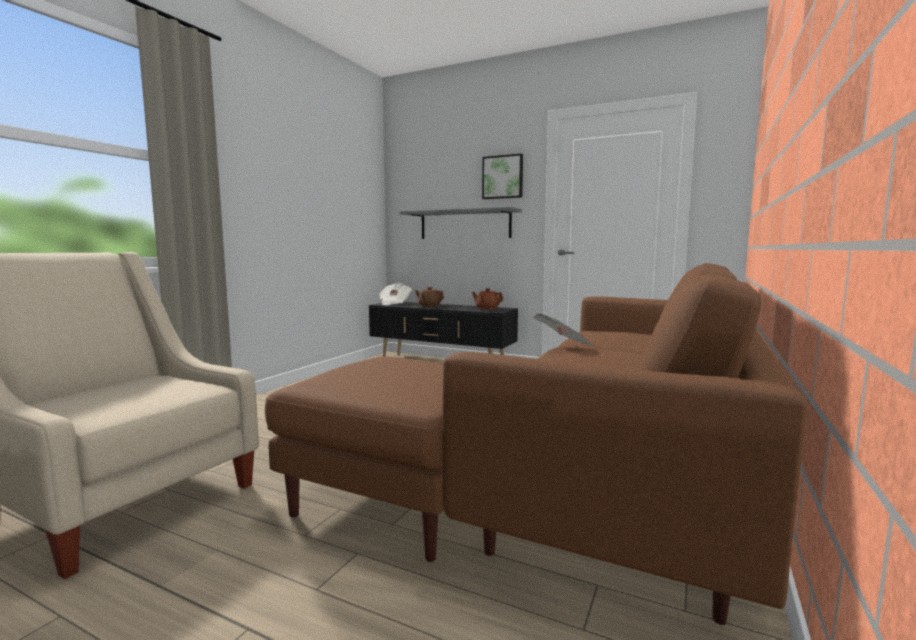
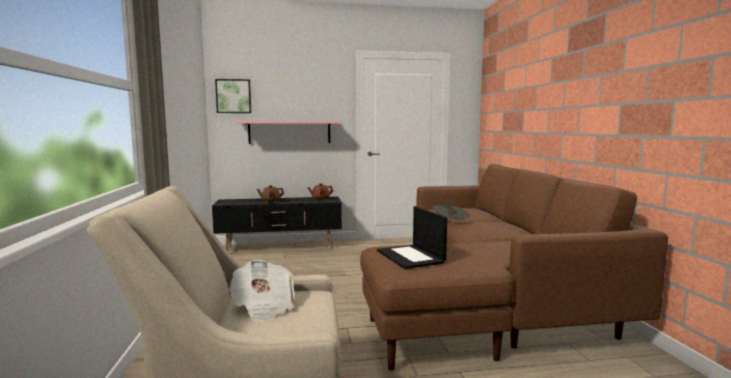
camera: 35 degrees left, 0 degrees up
newspaper [379,283,412,305] -> newspaper moved to [228,260,295,322]
grey shelf [400,207,522,239] -> pink shelf [236,121,340,144]
picture [482,154,523,199] -> picture moved to [215,79,251,113]
none -> laptop [377,206,447,269]

